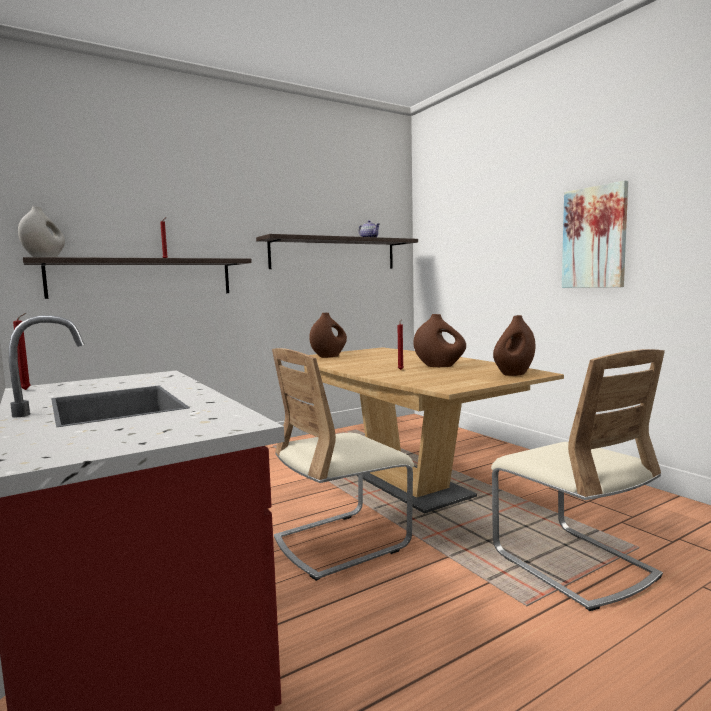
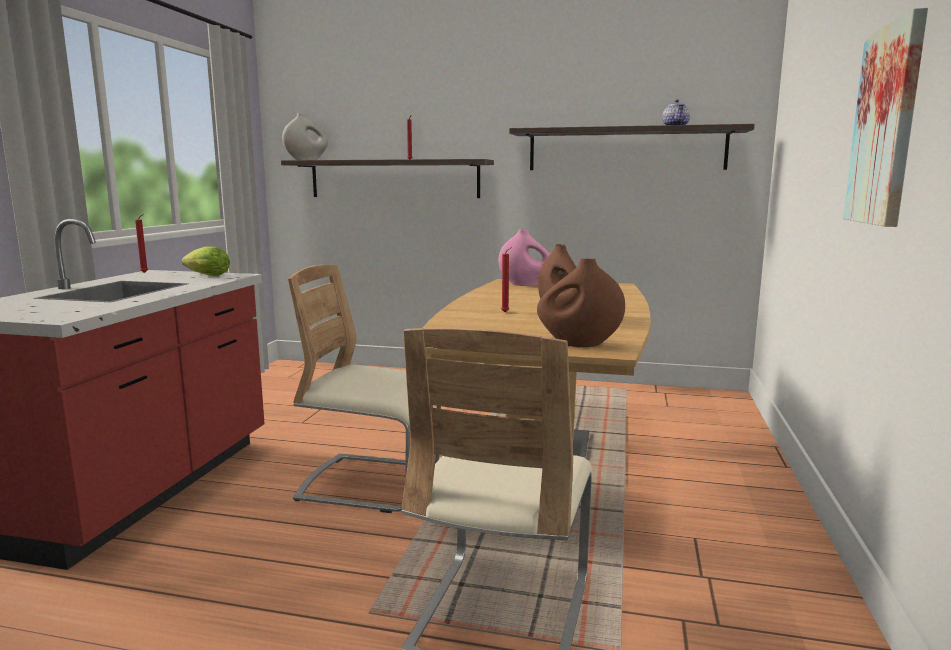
camera: 45 degrees right, 5 degrees up
brown vase [309,313,347,358] -> pink vase [498,229,550,286]
none -> lettuce [182,246,230,276]

